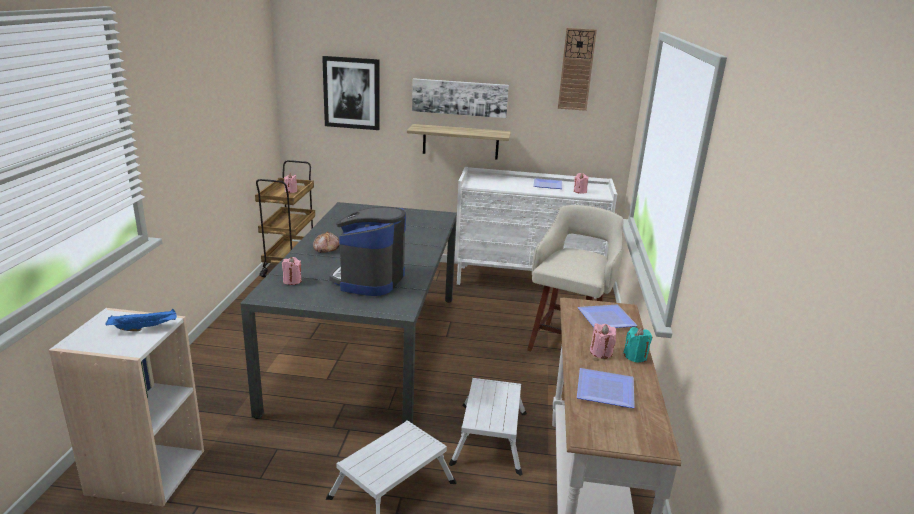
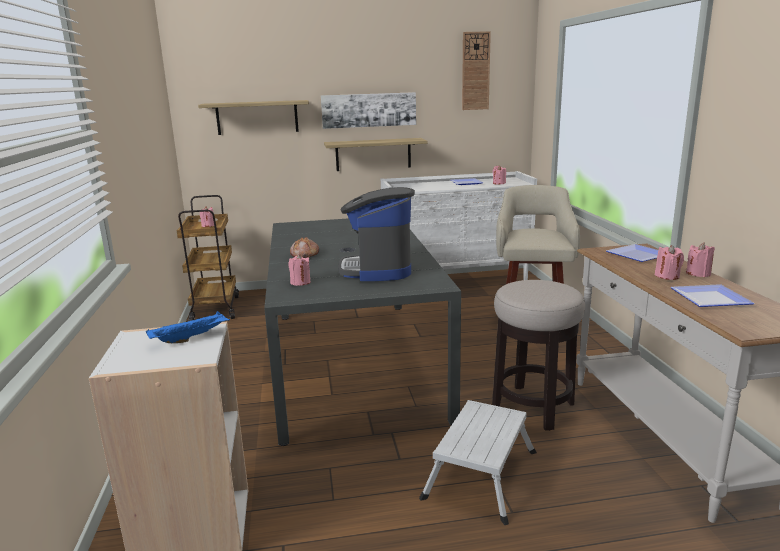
camera: 15 degrees left, 5 degrees down
picture [322,56,379,130] -> shelf [198,100,309,135]
white step ladder [449,378,527,476] -> stool [492,280,585,431]
turquoise candle [623,327,652,363] -> pink candle [686,242,715,277]

